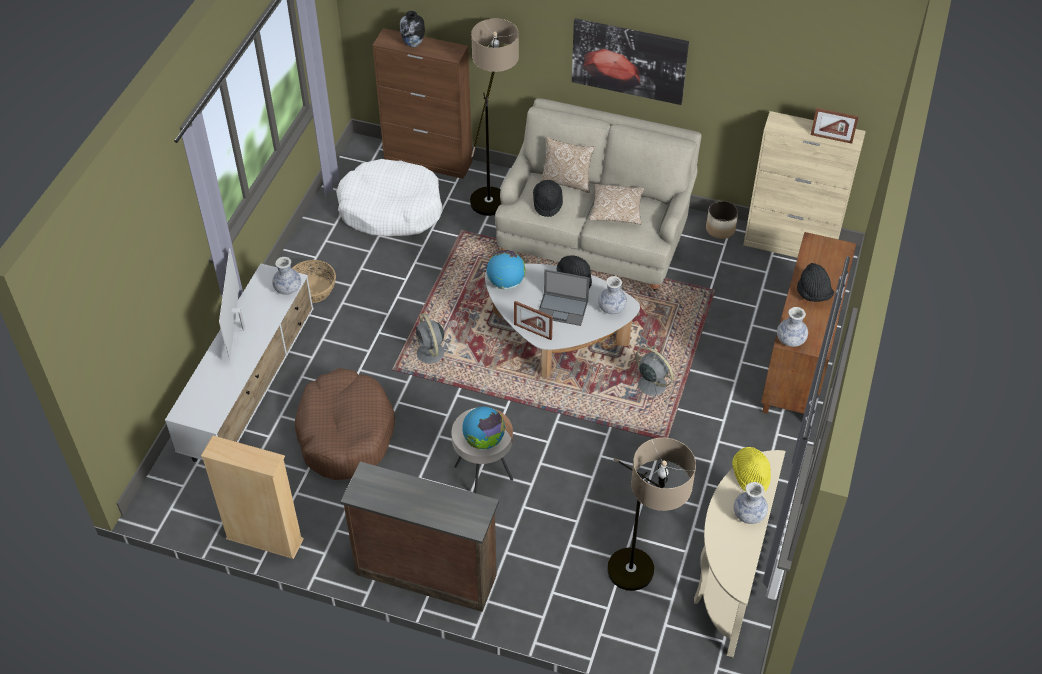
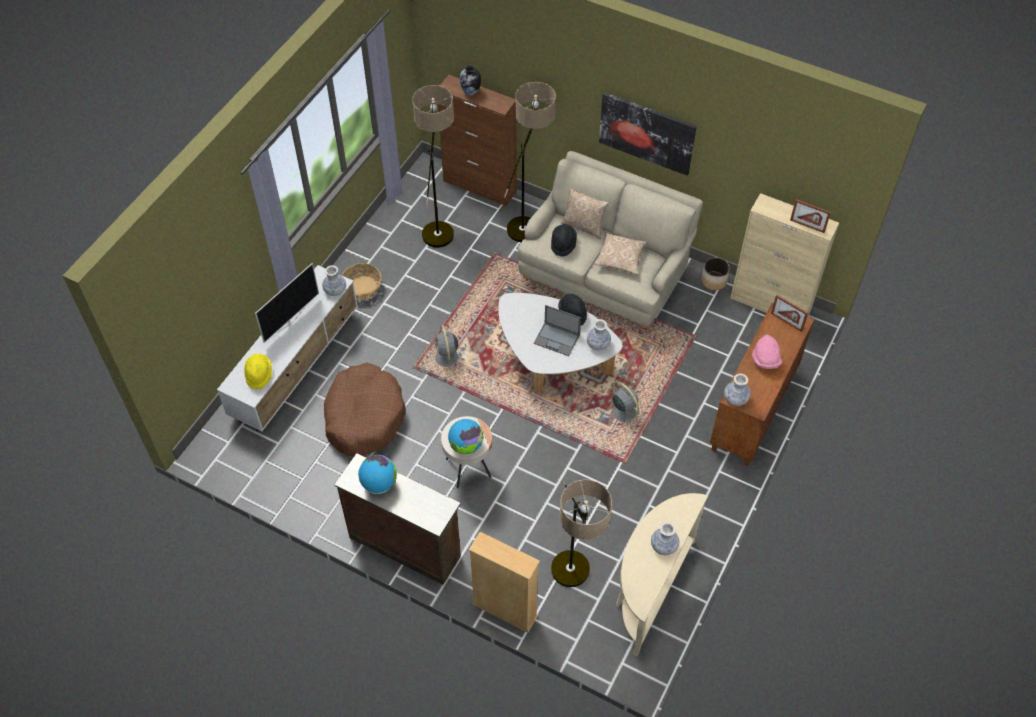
camera: 10 degrees right, 5 degrees up
beige bookcase [201,435,304,559] -> beige bookcase moved to [469,532,540,632]
television [219,248,245,361] -> television turned 150 degrees counterclockwise [255,263,319,343]
white dog bed [336,159,443,236] -> floor lamp [412,85,454,248]
globe [486,250,526,290] -> globe moved to [358,455,397,494]
picture frame [514,301,553,340] -> picture frame moved to [771,295,808,332]
yellow hat [732,447,771,492] -> yellow hat moved to [244,353,272,390]
black hat [797,263,834,302] -> pink hat [752,335,782,369]

